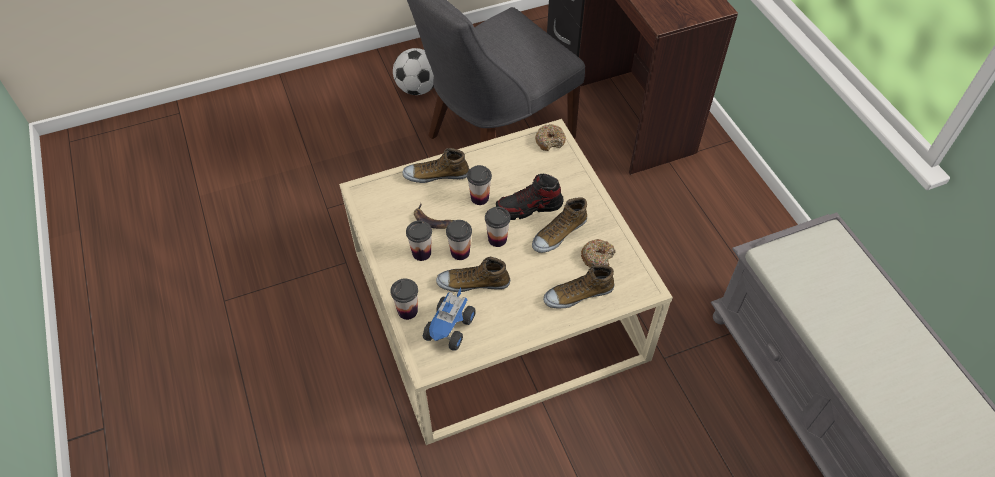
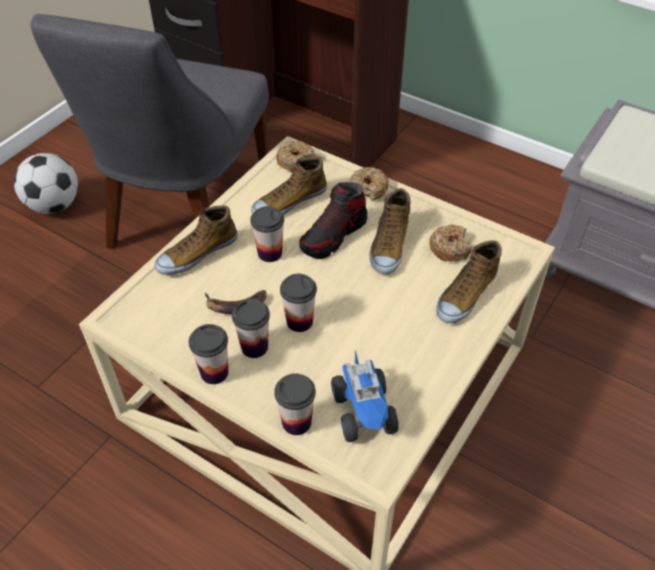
camera: 35 degrees left, 5 degrees down
shoe [436,257,510,292] -> shoe moved to [251,157,327,215]
cup [485,207,511,247] -> cup moved to [189,324,228,384]
none -> donut [350,167,389,201]

